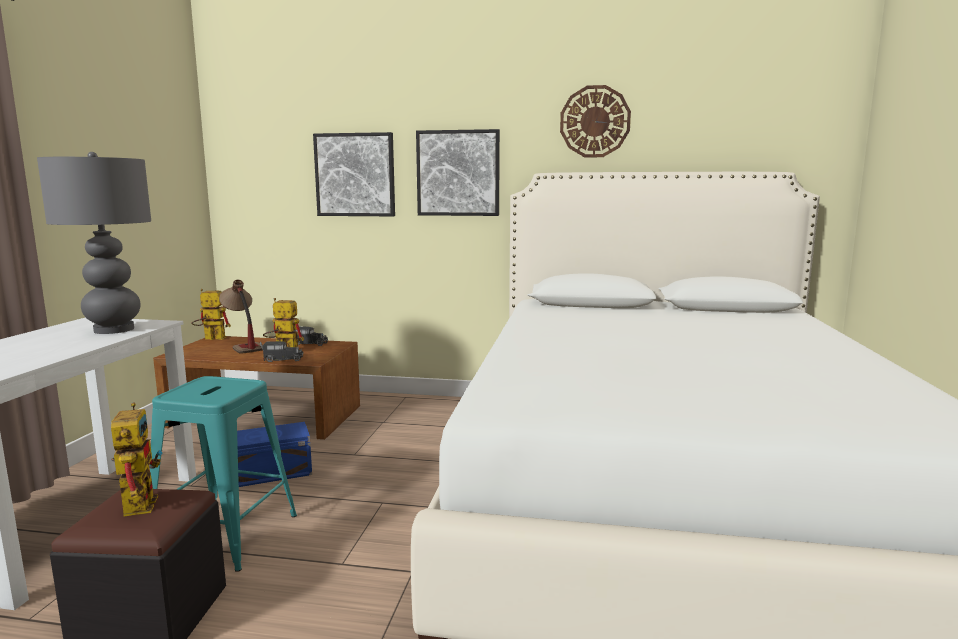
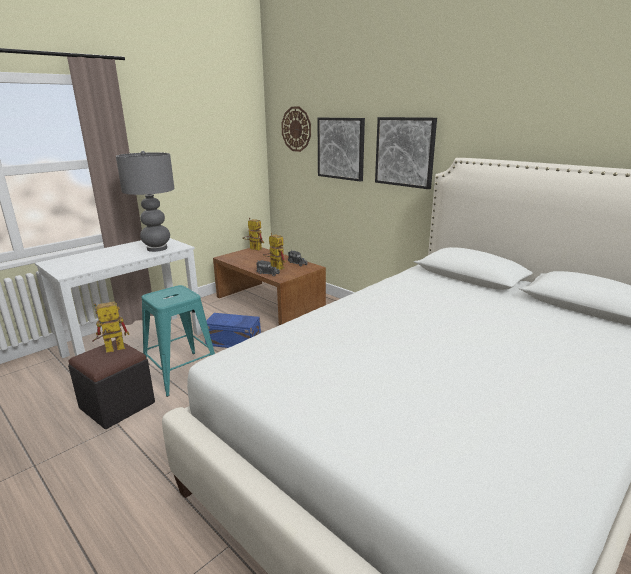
camera: 35 degrees right, 10 degrees up
toy robot [111,402,163,516] -> toy robot turned 135 degrees counterclockwise [92,302,129,353]
table lamp [219,280,263,354] -> none
wall clock [560,85,631,157] -> wall clock moved to [281,107,311,152]

